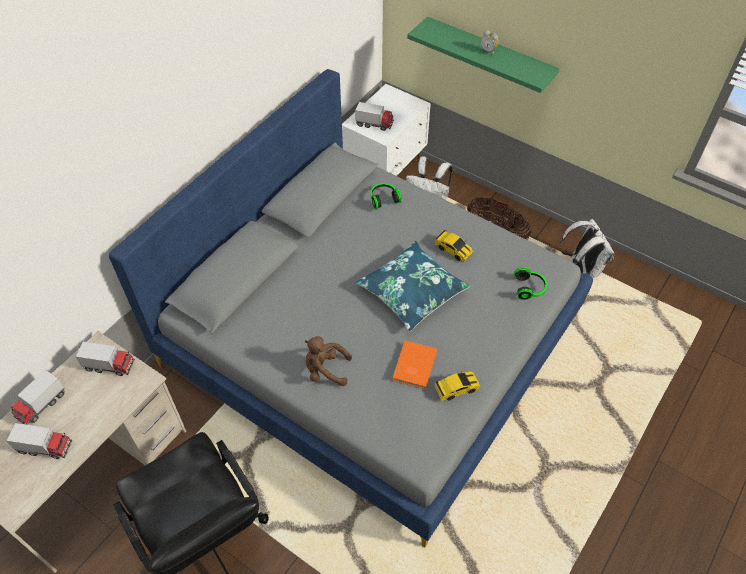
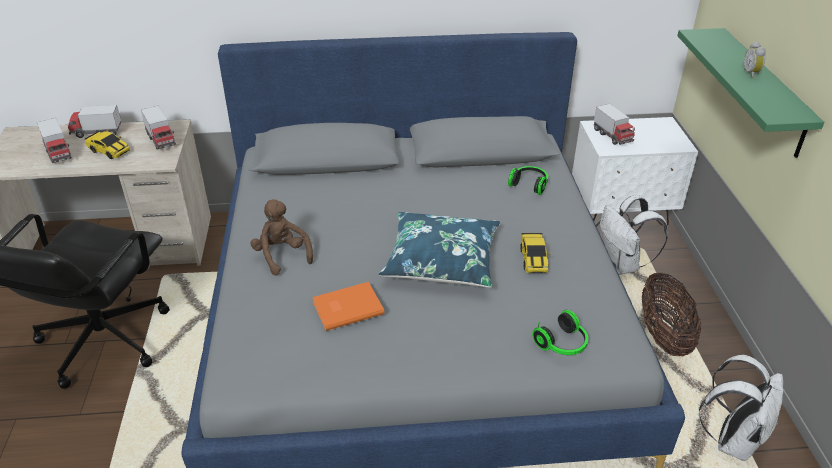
camera: 50 degrees right, 15 degrees down
toy car [434,370,480,401] -> toy car moved to [85,131,130,159]

